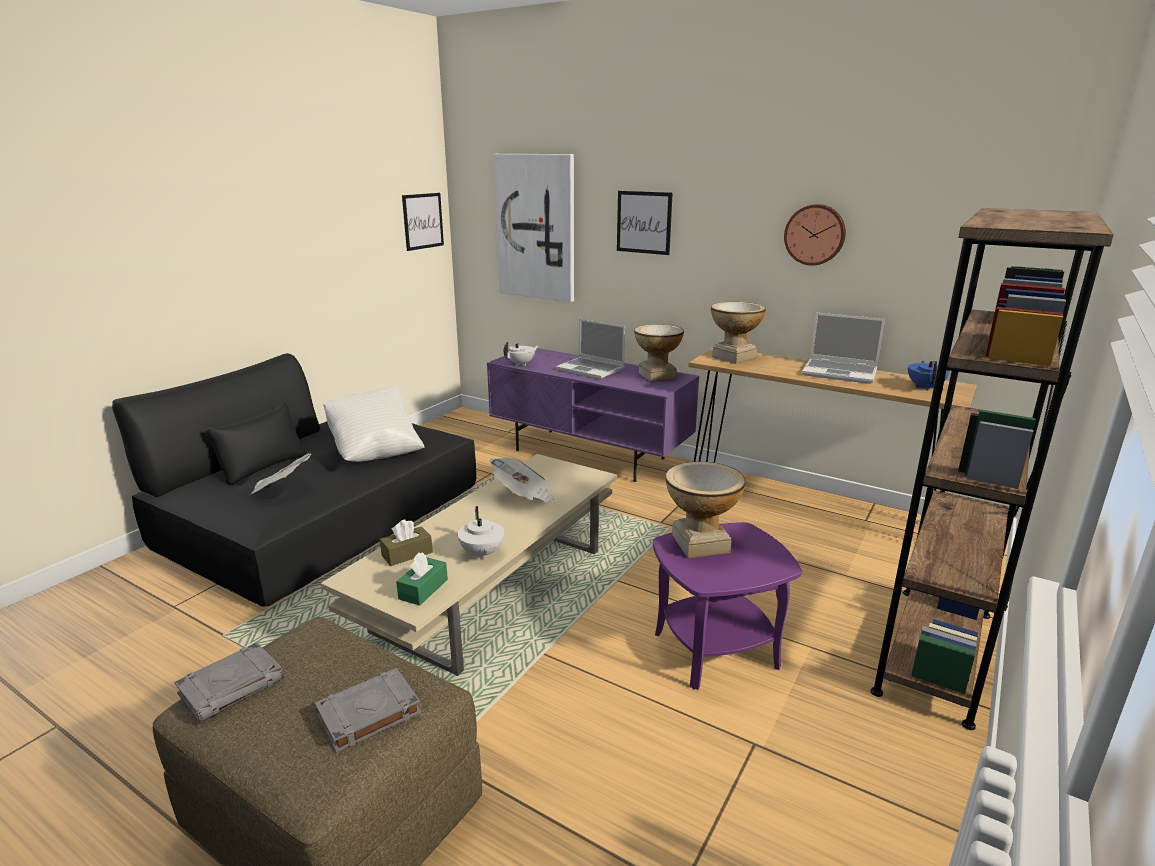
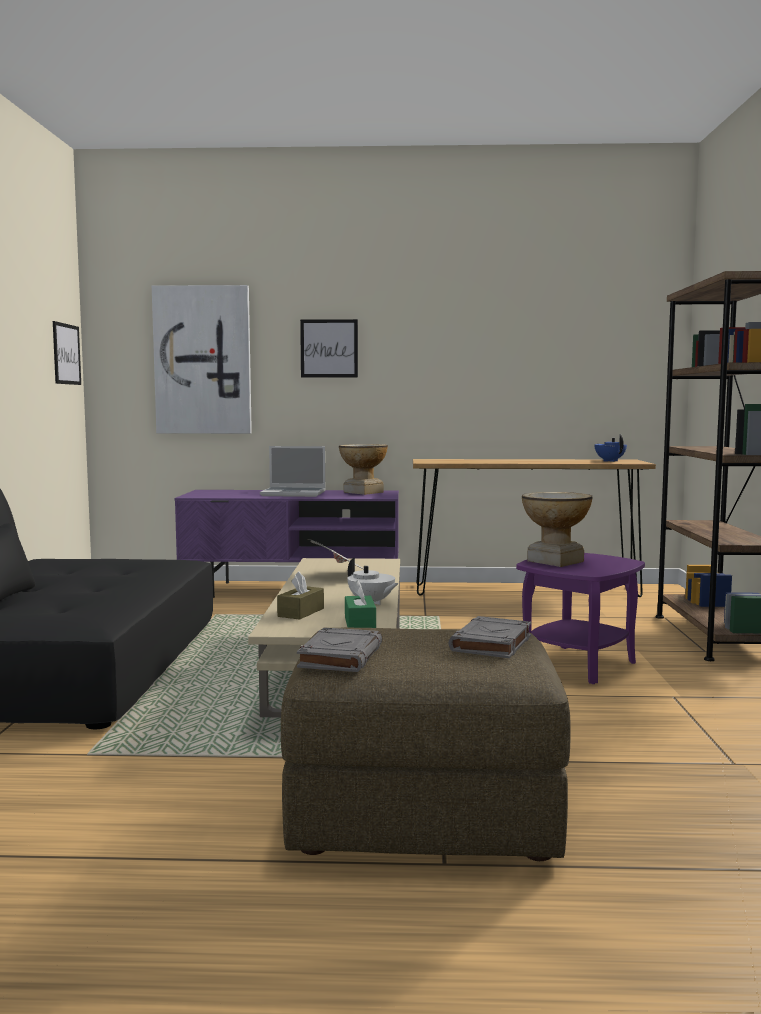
camera: 30 degrees left, 15 degrees down
newspaper [250,453,311,495] -> none
white pillow [323,385,424,462] -> none
white teapot [504,342,538,366] -> none
vase [711,302,766,364] -> none
wall clock [784,204,846,266] -> none
laptop [802,313,885,384] -> none

